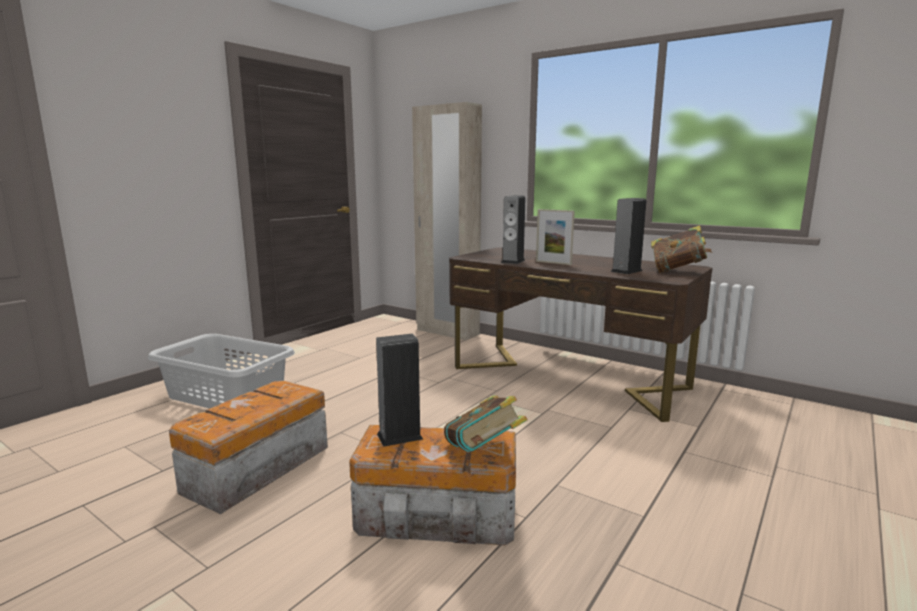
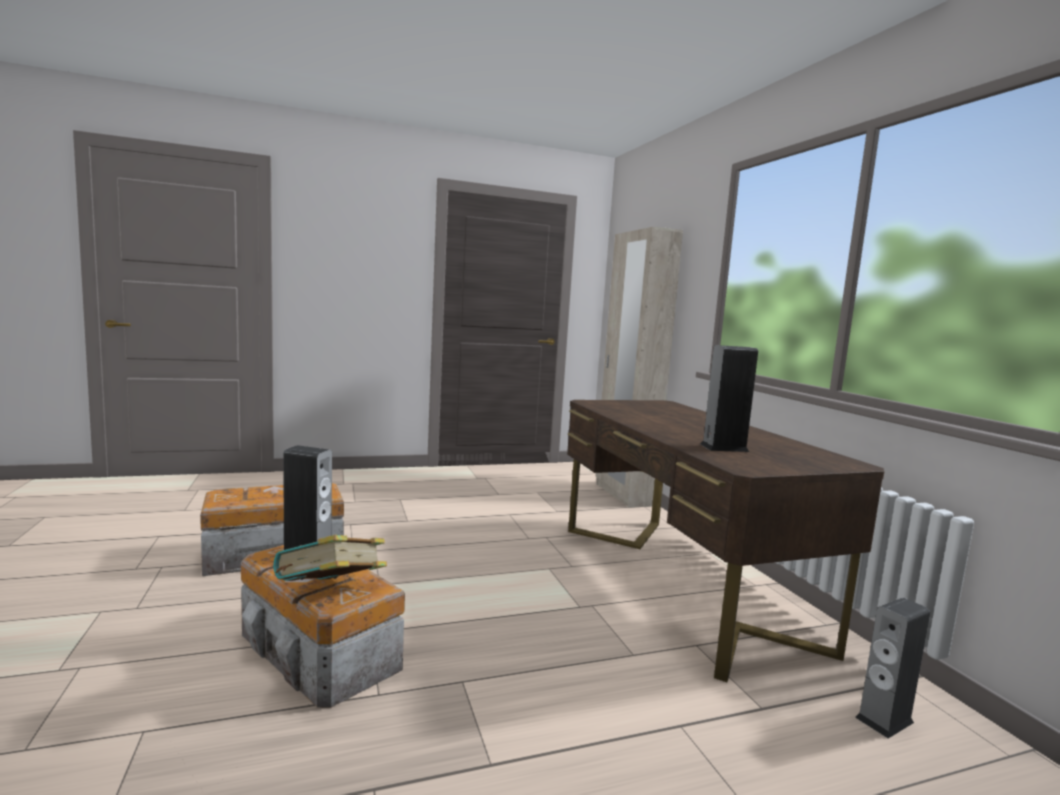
camera: 35 degrees right, 5 degrees down
grey laundry basket [148,334,295,408] -> none
speaker [501,195,526,264] -> speaker moved to [855,598,930,738]
picture frame [536,209,575,265] -> none
book [651,225,712,273] -> none

